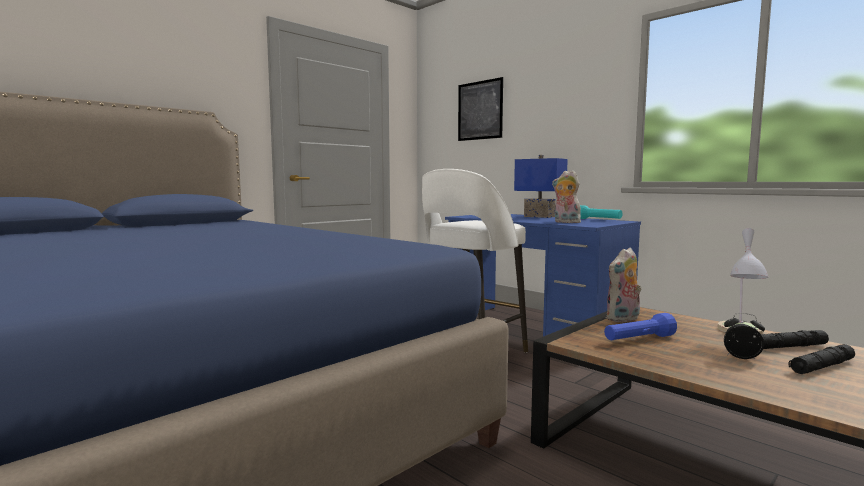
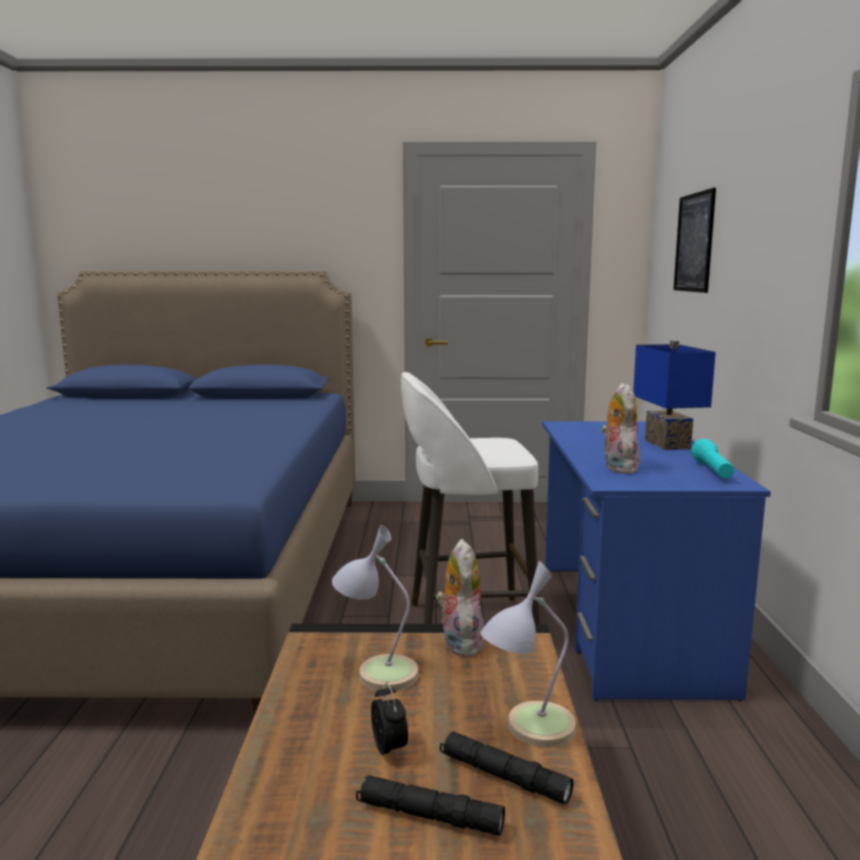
camera: 45 degrees right, 5 degrees up
blue flashlight [604,313,677,340] -> table lamp [332,525,419,691]
plush toy [606,248,642,322] -> plush toy turned 75 degrees clockwise [436,539,486,657]

